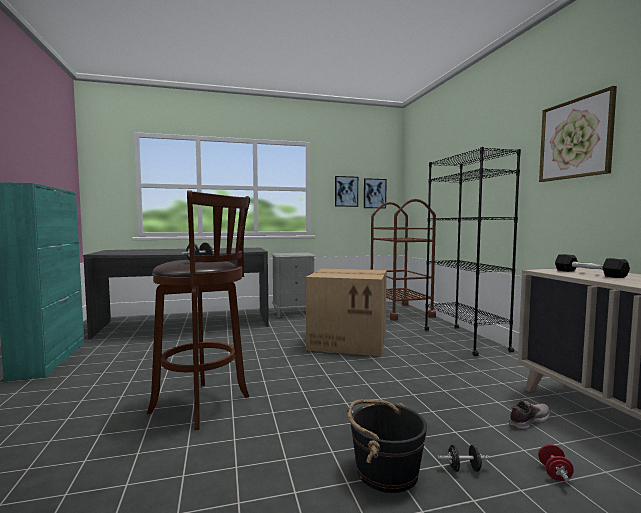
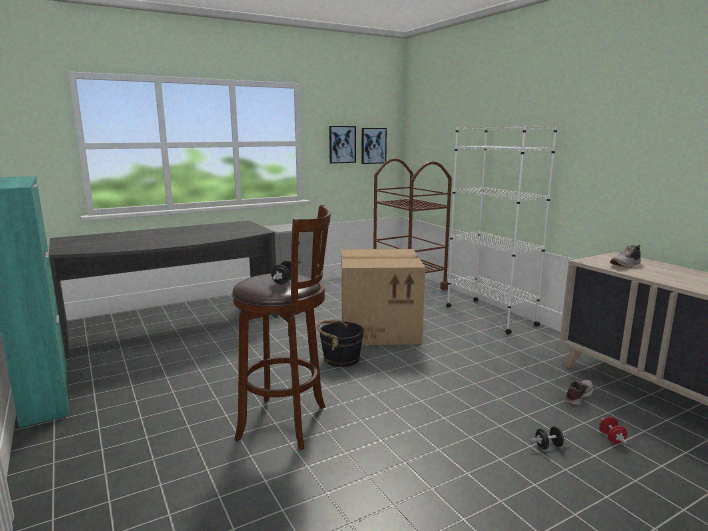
camera: 15 degrees left, 10 degrees up
black bucket [347,400,427,493] -> black bucket moved to [317,320,364,367]
black bookcase [424,147,521,356] -> white bookcase [446,126,558,334]
picture [539,86,617,182] -> none
black dumbbell [555,254,630,278] -> shoe [610,245,641,268]

